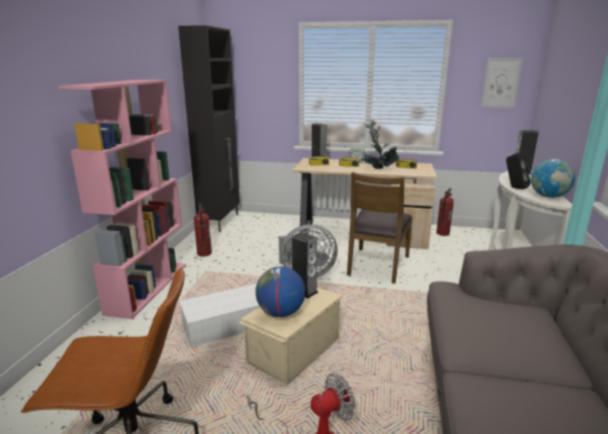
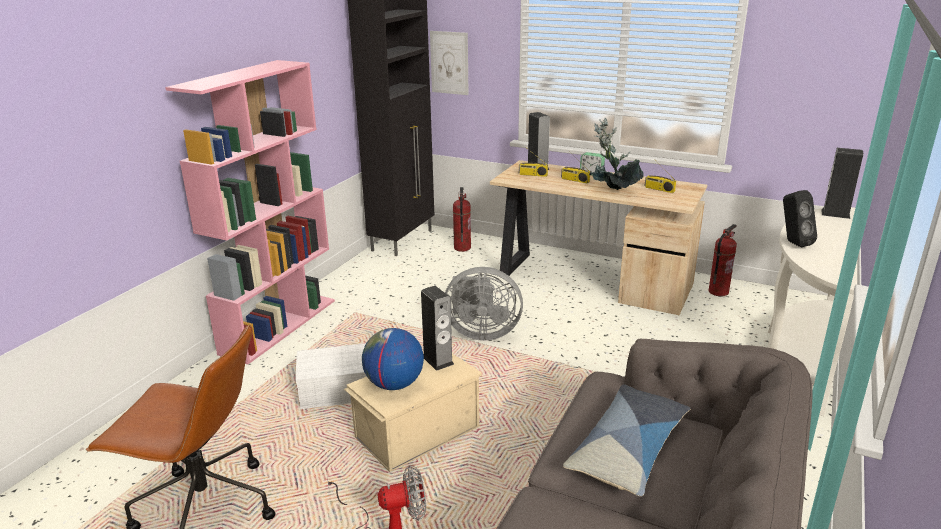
camera: 15 degrees right, 5 degrees up
fire extinguisher [194,203,212,257] -> fire extinguisher moved to [453,187,471,252]
brown chair [347,172,413,284] -> none
picture [481,58,523,108] -> picture moved to [430,31,469,95]
globe [531,159,575,198] -> none
none -> pillow [563,384,691,496]

